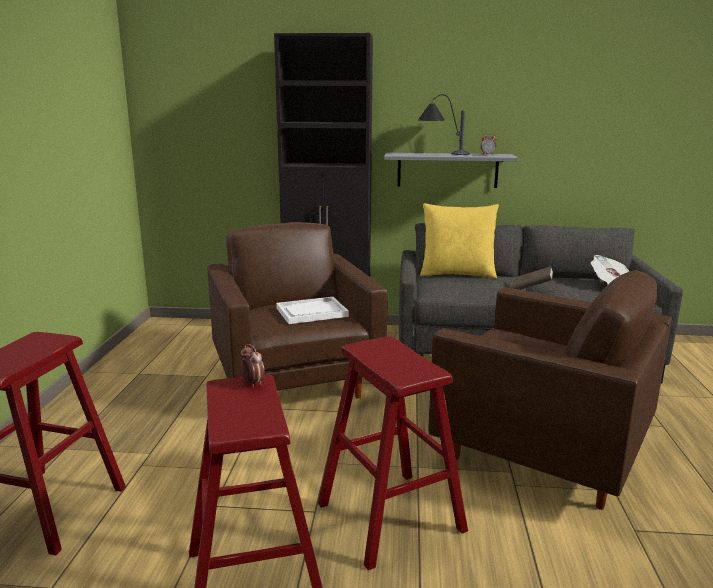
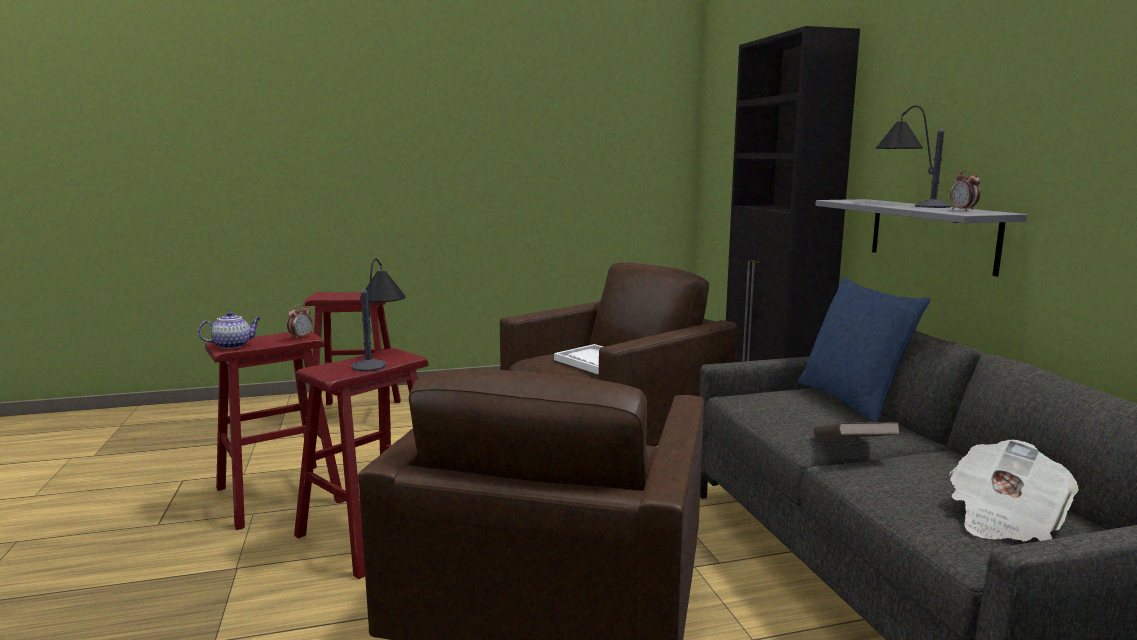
camera: 70 degrees right, 5 degrees down
yellow pillow [420,203,499,279] -> blue pillow [798,277,930,422]
none -> teapot [198,311,261,349]
none -> table lamp [351,258,406,372]

